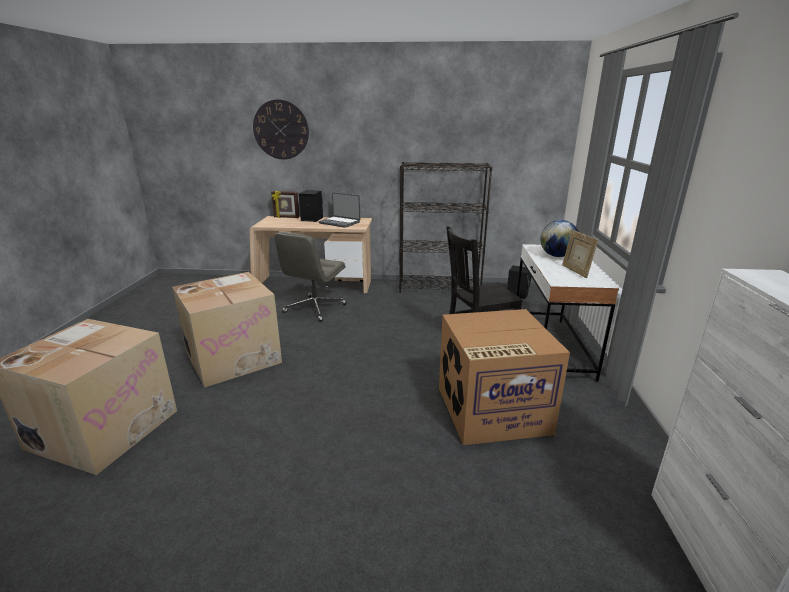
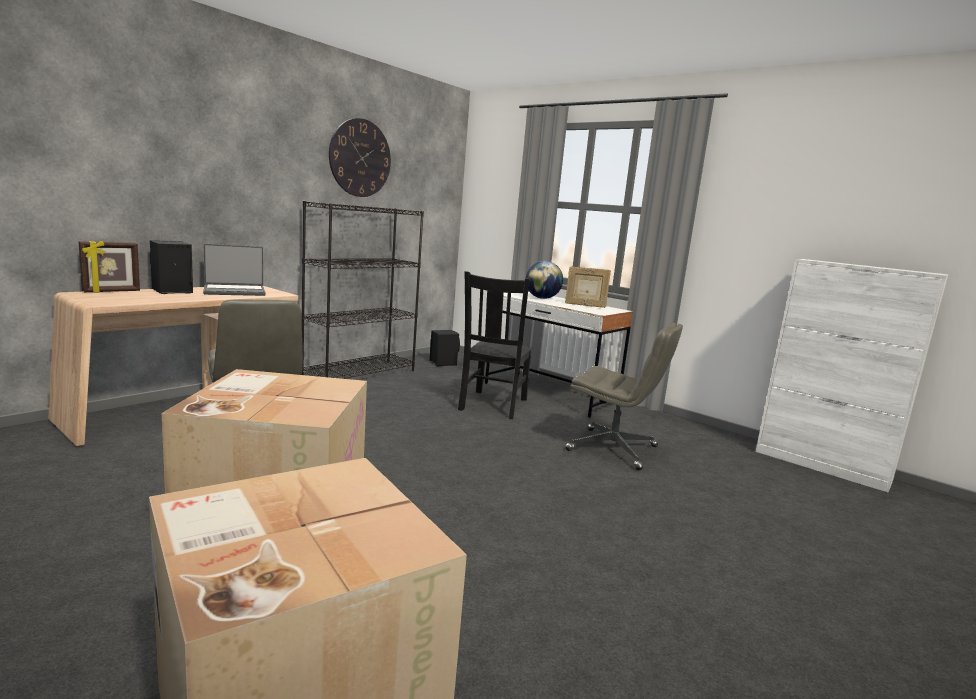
camera: 55 degrees left, 10 degrees down
wall clock [253,99,309,160] -> wall clock moved to [329,118,391,197]
cardboard box [439,309,570,445] -> grey office chair [565,322,683,470]

